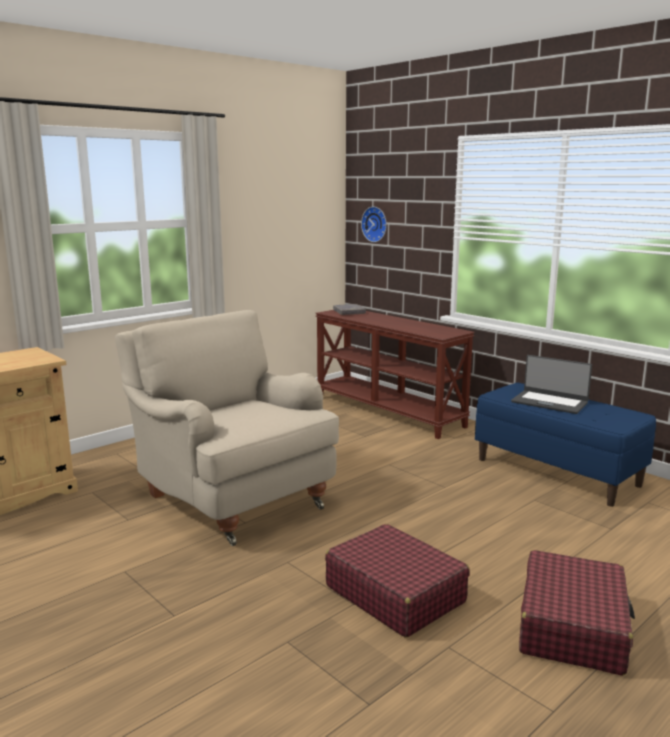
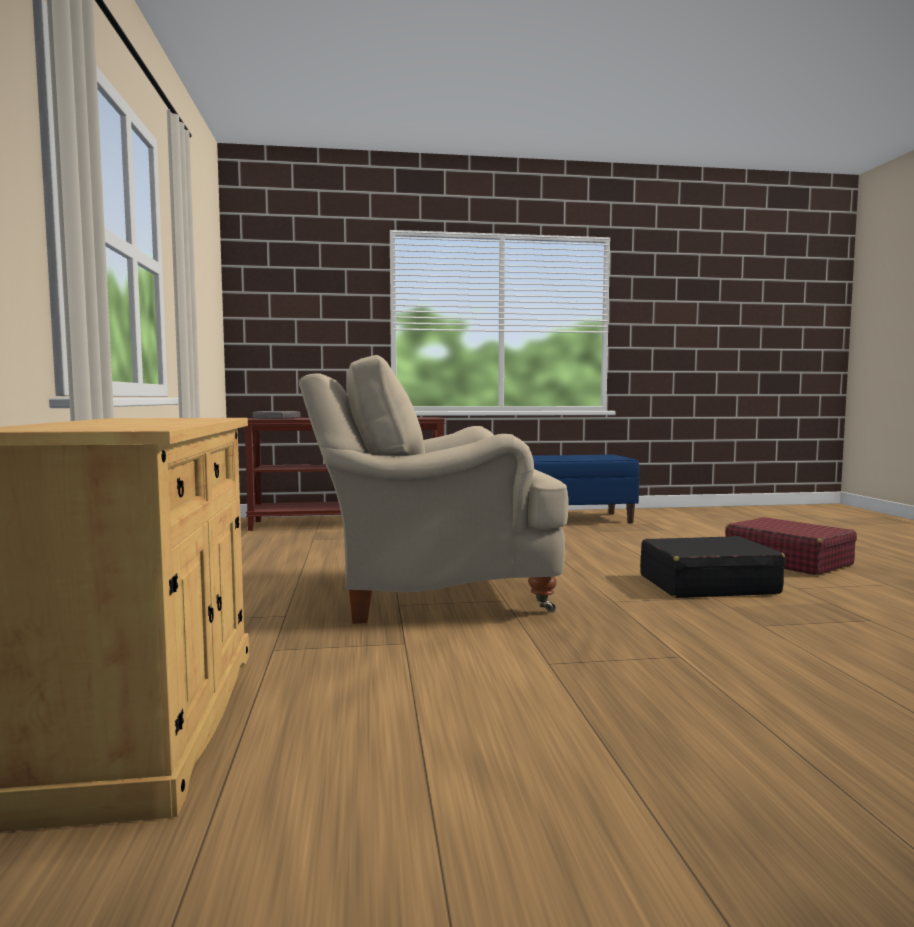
camera: 55 degrees left, 10 degrees down
red suitcase [325,524,470,637] -> black suitcase [641,536,785,598]
wall clock [361,206,387,242] -> none
laptop [511,355,592,414] -> none

